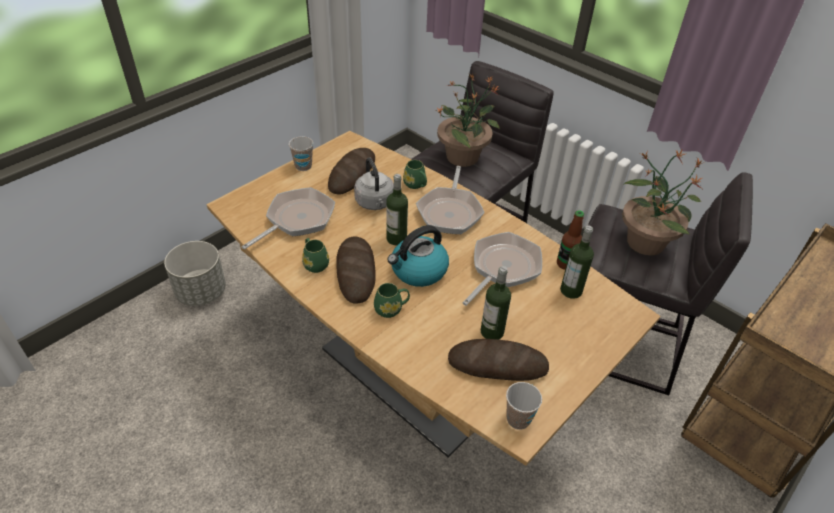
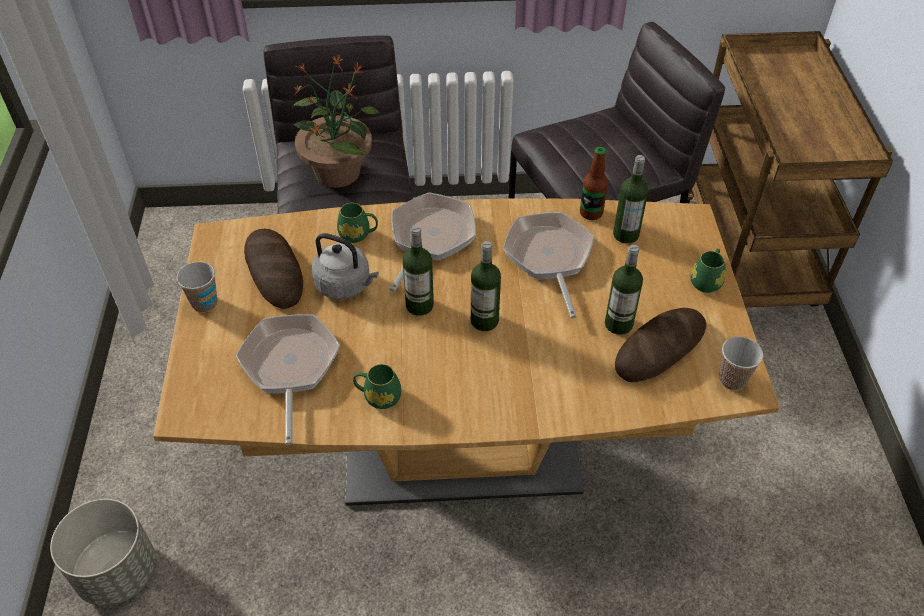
camera: 45 degrees left, 5 degrees up
bread [336,237,376,304] -> none
green mug [374,283,410,318] -> green mug moved to [690,249,726,293]
kettle [387,225,449,287] -> bottle [471,241,501,331]
frying pan [416,166,485,234] -> frying pan turned 120 degrees counterclockwise [389,192,476,292]
potted plant [622,150,702,256] -> none

